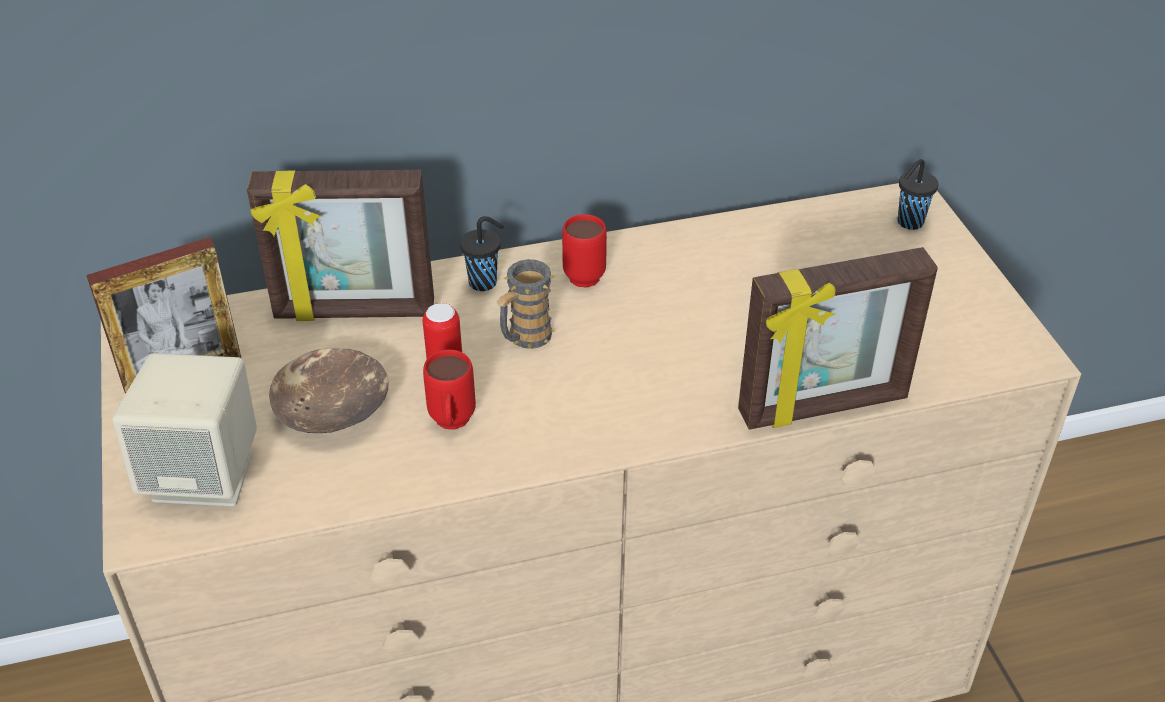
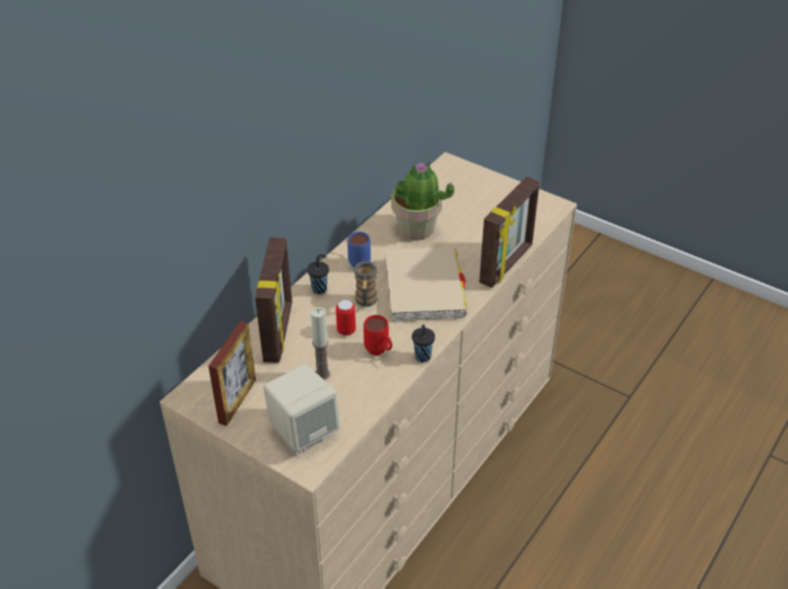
camera: 40 degrees left, 0 degrees up
picture frame [247,170,434,321] -> picture frame turned 45 degrees counterclockwise [255,237,292,363]
brown bowl [269,348,389,433] -> candle [311,307,330,380]
red mug [562,214,607,288] -> blue mug [347,232,371,268]
black cup [897,159,939,230] -> black cup moved to [412,325,435,362]
none -> beige book [385,247,468,322]
none -> potted plant [391,162,455,241]

